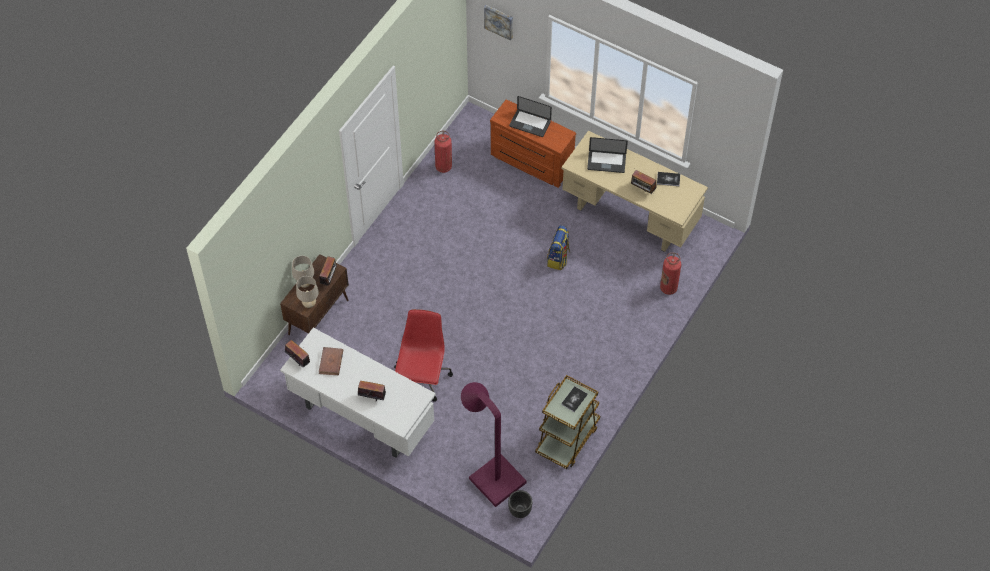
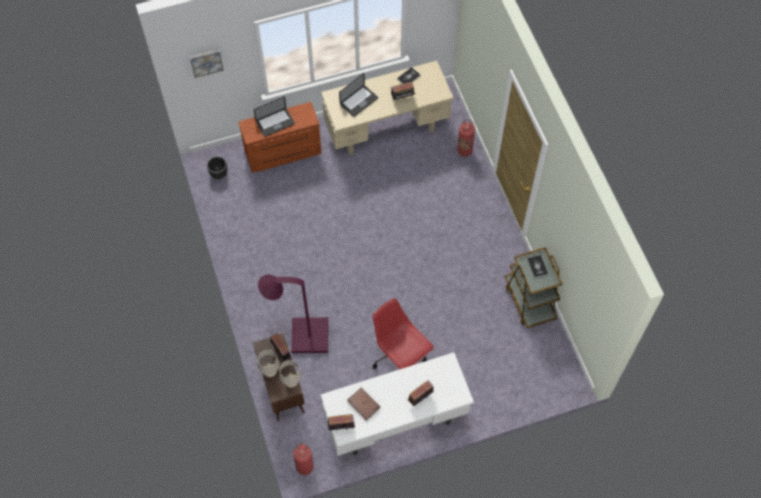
camera: 50 degrees left, 5 degrees up
fire extinguisher [435,131,452,173] -> fire extinguisher moved to [293,444,314,475]
purple floor lamp [461,382,527,507] -> purple floor lamp moved to [258,275,329,353]
black planter [508,490,532,518] -> black planter moved to [207,156,228,179]
backpack [547,225,570,270] -> none

